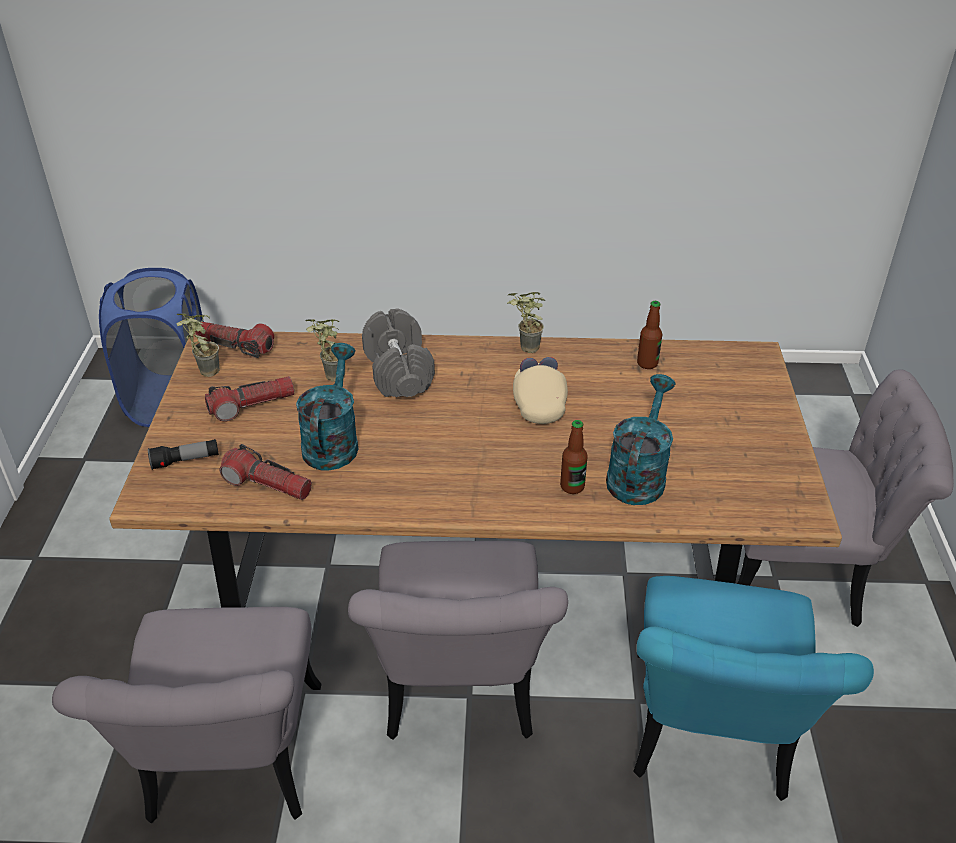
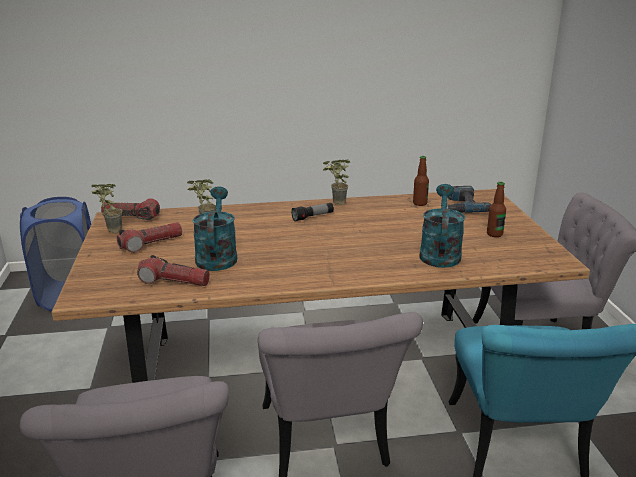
camera: 10 degrees left, 15 degrees down
flashlight [148,439,219,470] -> flashlight moved to [291,202,334,222]
grey dumbbell [362,309,435,397] -> none
beige cap [513,357,568,424] -> none
bottle [560,420,588,494] -> bottle moved to [487,182,506,237]
none -> power drill [447,186,491,213]

